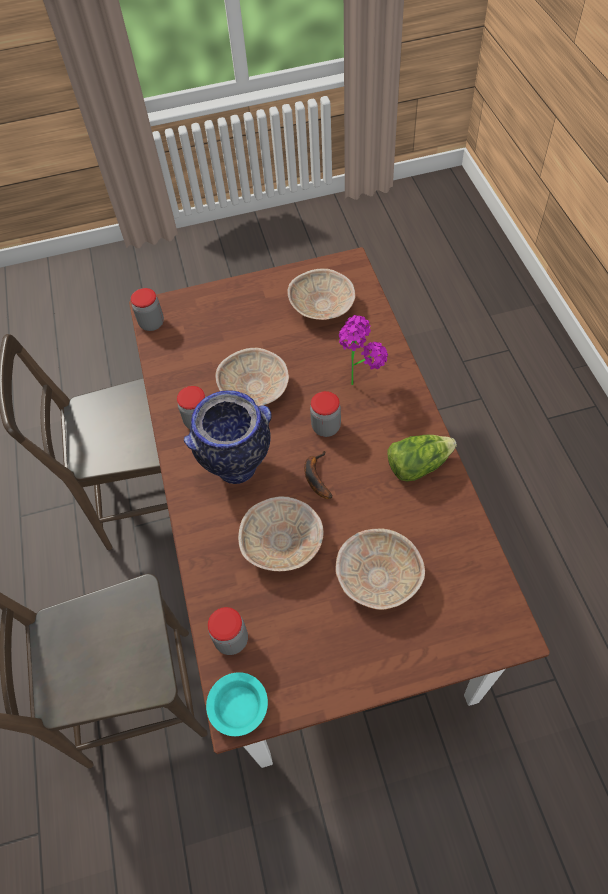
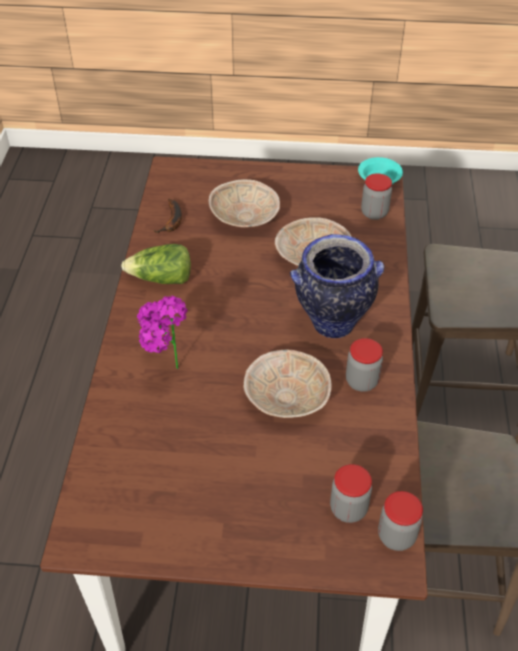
camera: 165 degrees left, 10 degrees down
beige bowl [288,268,356,320] -> none
banana [304,451,333,499] -> banana moved to [153,199,182,233]
jar [310,391,341,437] -> jar moved to [330,464,372,523]

